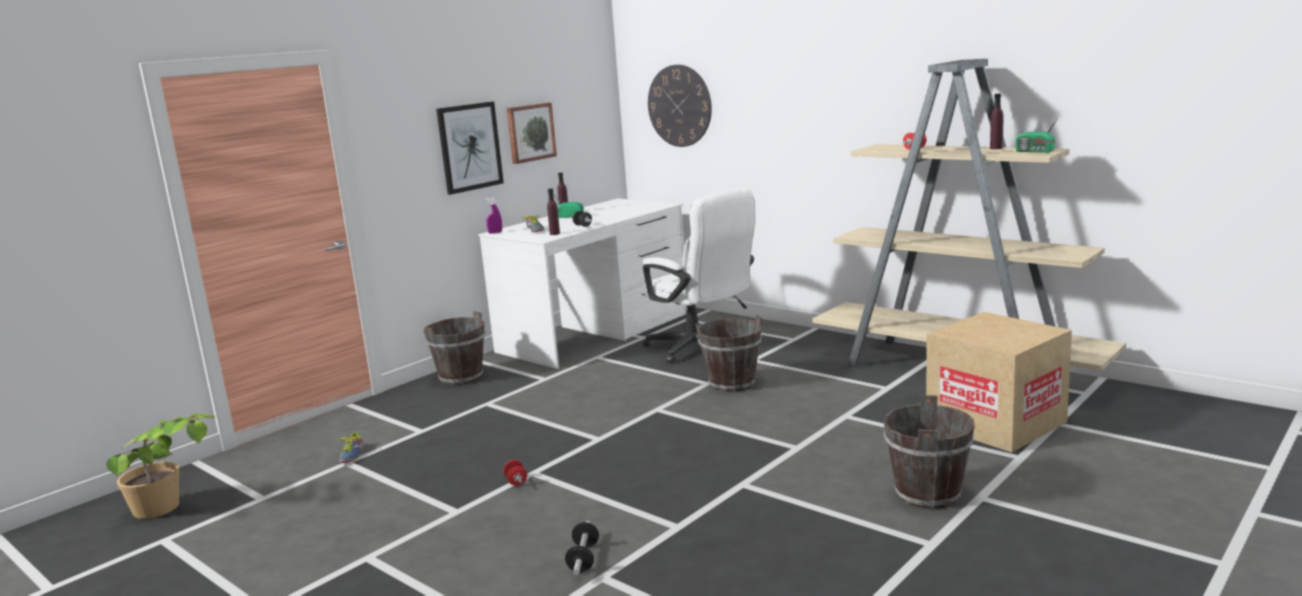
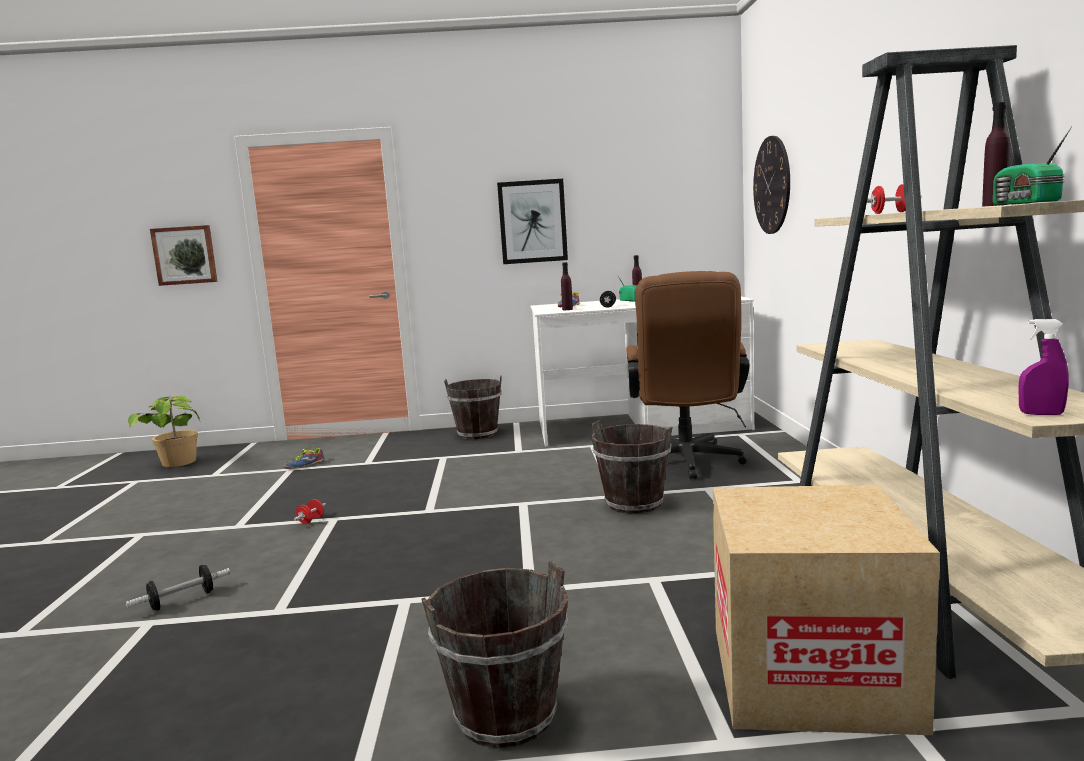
camera: 45 degrees right, 5 degrees down
purple spray bottle [485,197,502,234] -> purple spray bottle moved to [1019,319,1069,415]
picture [507,102,557,164] -> picture moved to [150,225,218,286]
white office chair [643,188,755,363] -> brown office chair [626,271,749,479]

